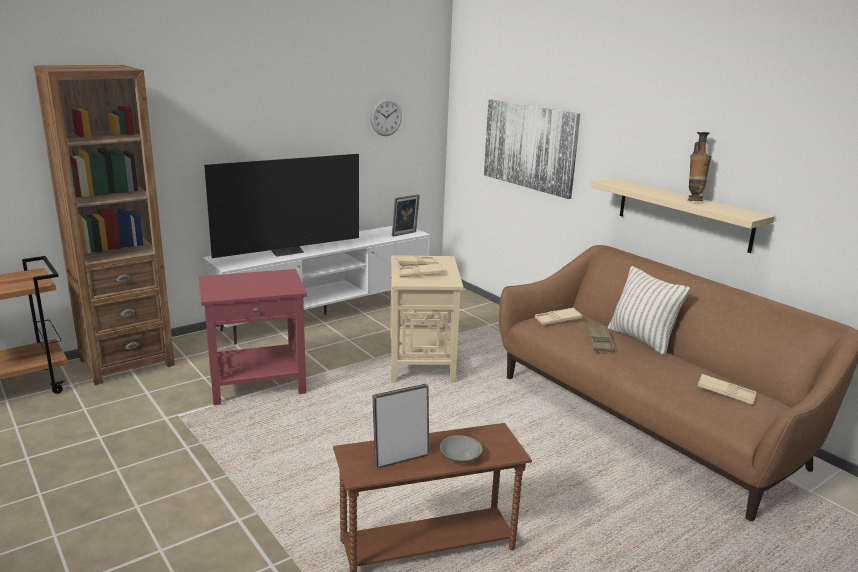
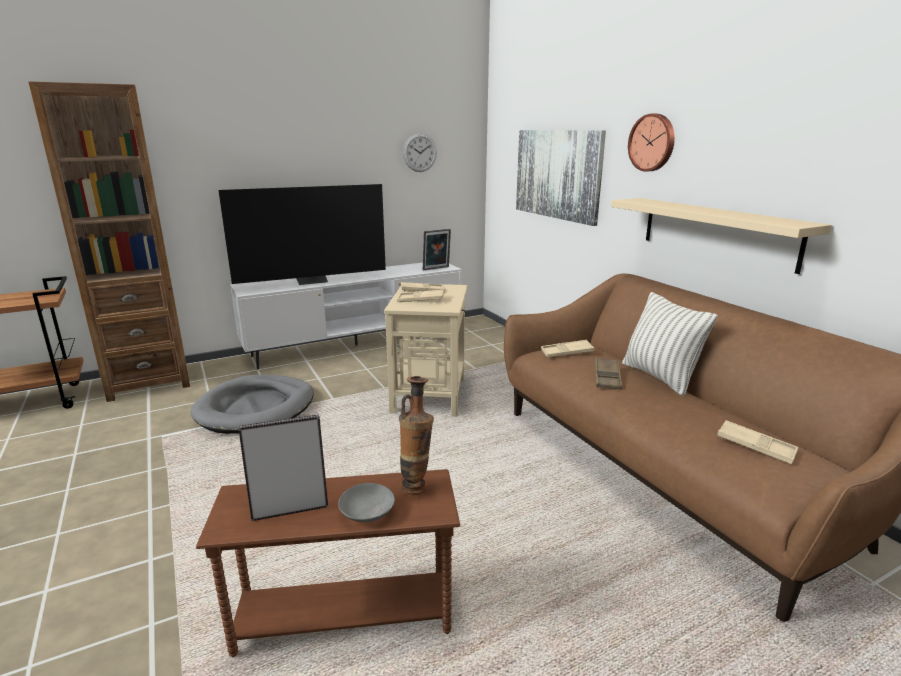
camera: 10 degrees right, 0 degrees up
red side table [199,269,307,405] -> grey dog bed [191,375,313,434]
vase [688,132,712,201] -> vase moved to [399,376,434,495]
none -> wall clock [628,114,675,172]

